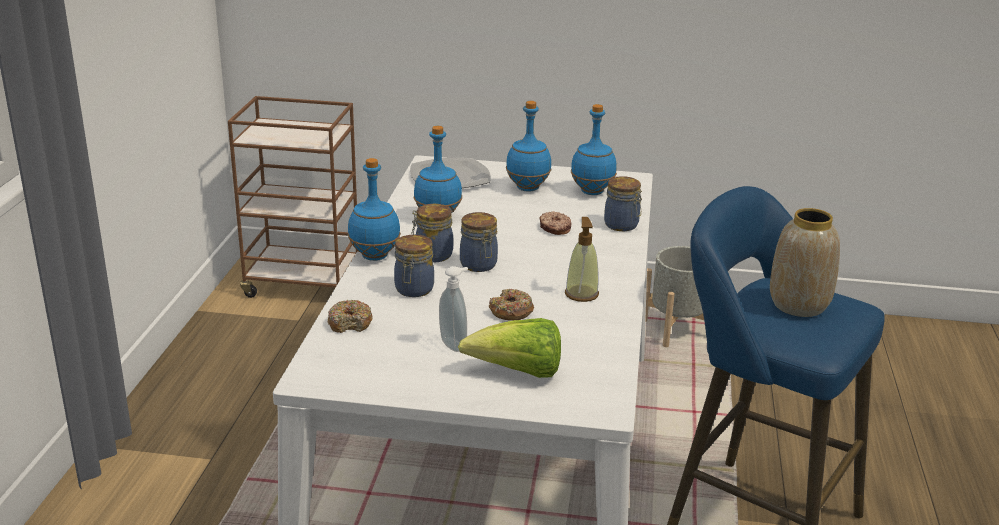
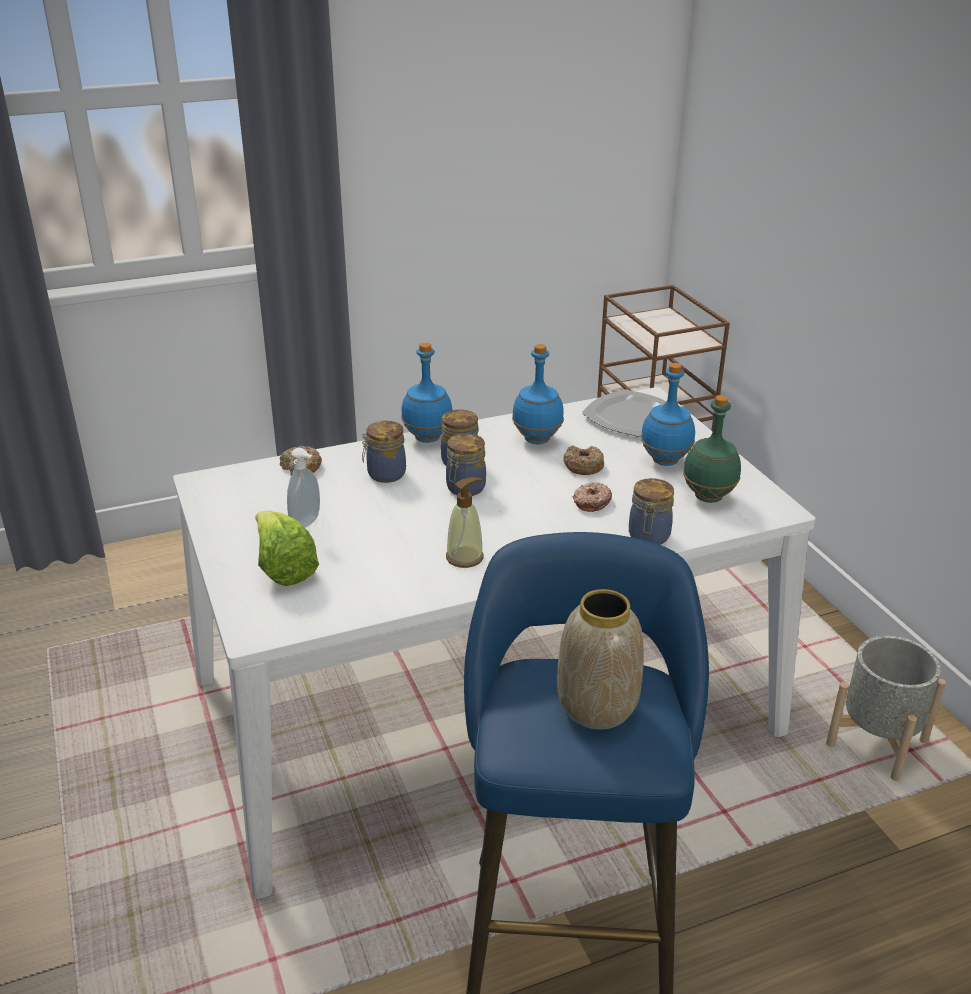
camera: 60 degrees right, 5 degrees up
donut [489,289,534,320] -> donut moved to [563,445,604,475]
blue bottle [571,104,617,195] -> green bottle [683,395,741,503]

